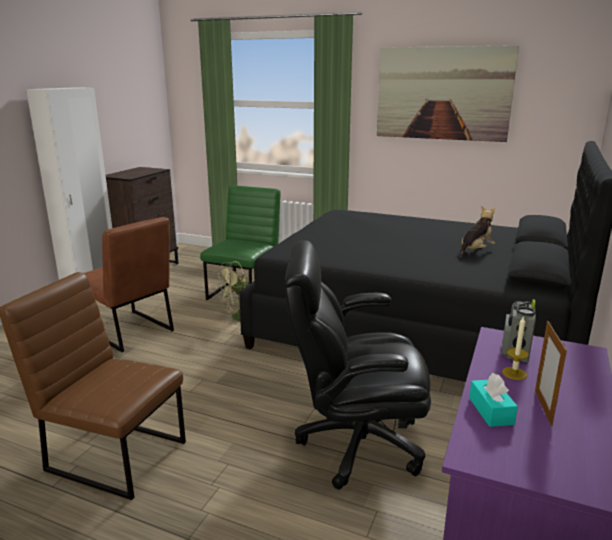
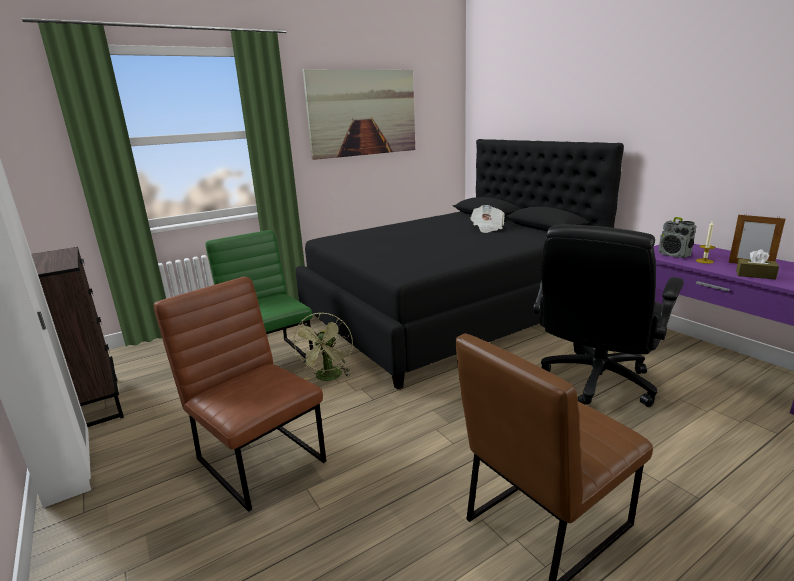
camera: 55 degrees left, 0 degrees up
brown chair [85,217,174,352] -> brown chair turned 120 degrees counterclockwise [154,277,326,512]
plush toy [459,207,495,258] -> newspaper [470,205,505,233]
turquoise tissue box [469,373,518,427] -> brown tissue box [736,249,779,280]

